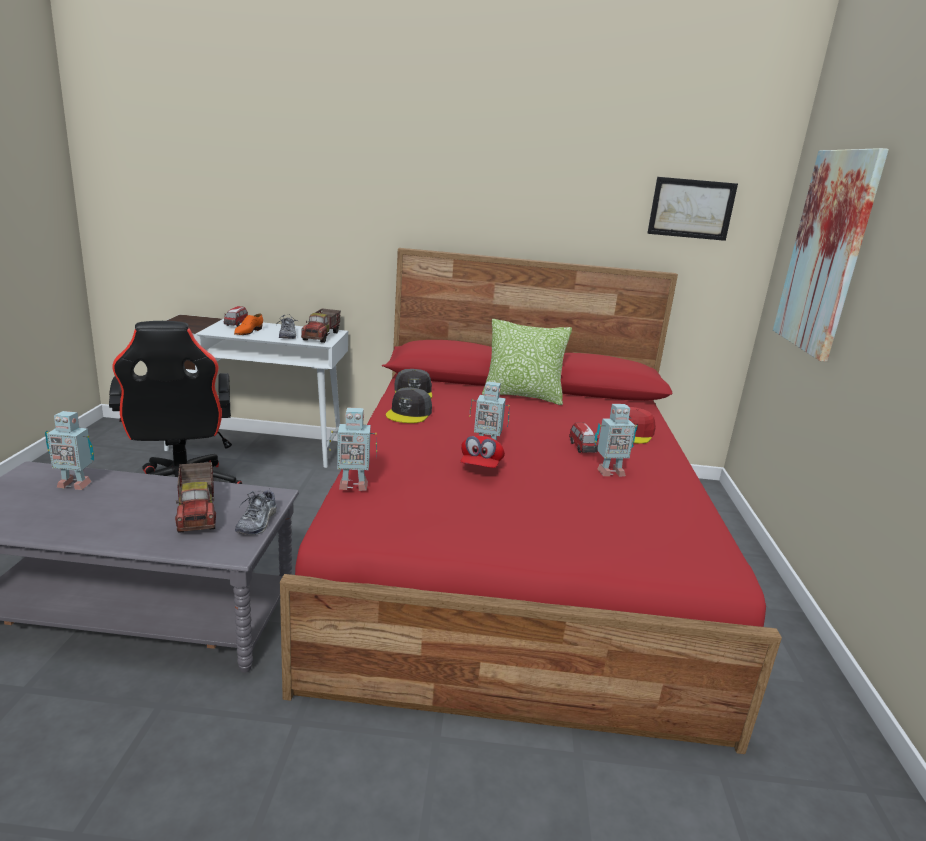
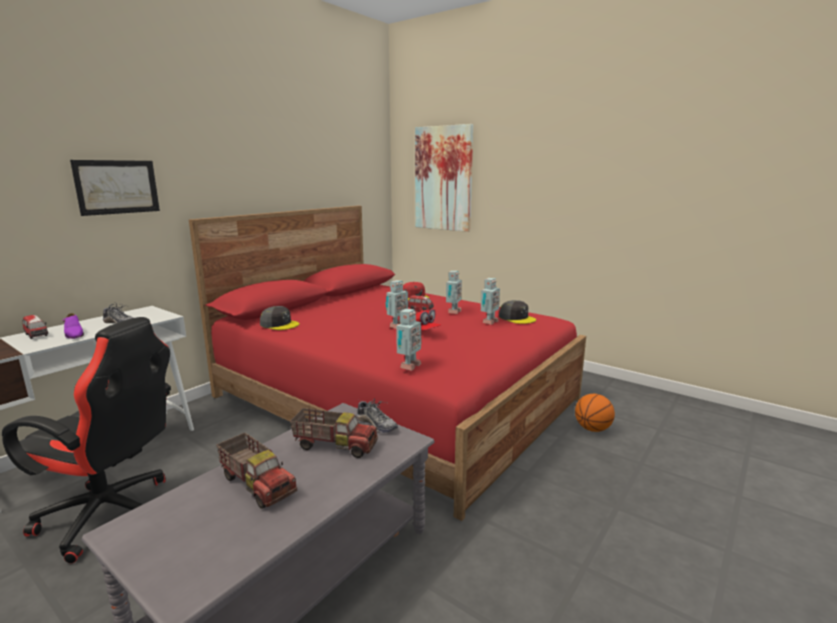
camera: 55 degrees left, 5 degrees down
toy robot [45,411,94,490] -> toy robot moved to [481,278,500,325]
orange shoe [234,314,263,335] -> purple shoe [63,313,84,339]
toy truck [301,308,341,343] -> toy truck moved to [216,433,297,509]
grey cap [386,387,432,423] -> grey cap moved to [499,300,536,324]
pillow [482,319,572,405] -> none
picture [647,177,738,241] -> picture moved to [70,160,160,216]
none -> basketball [575,394,615,432]

